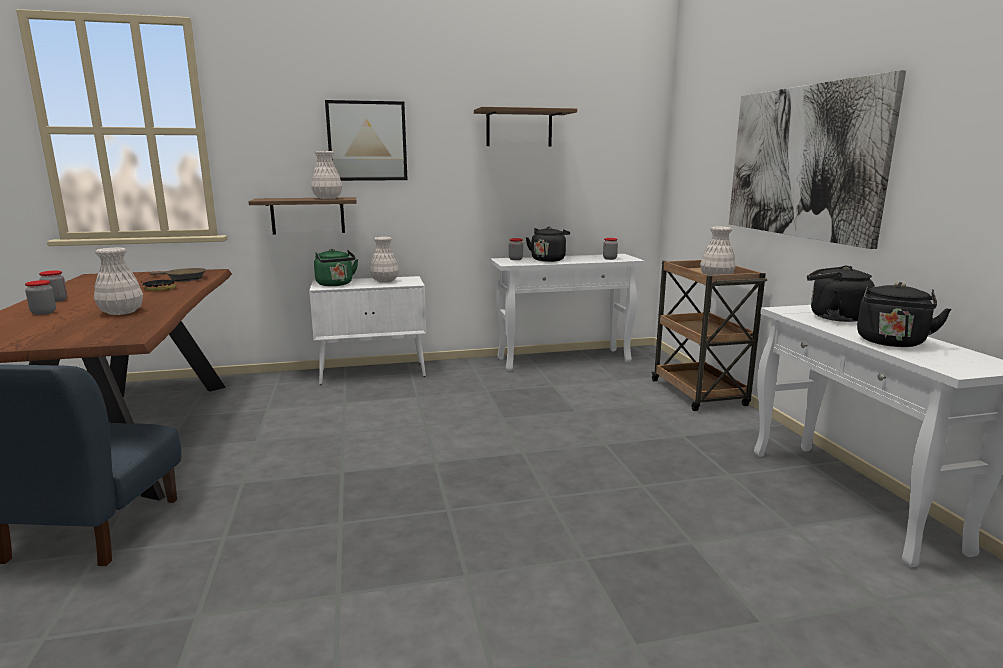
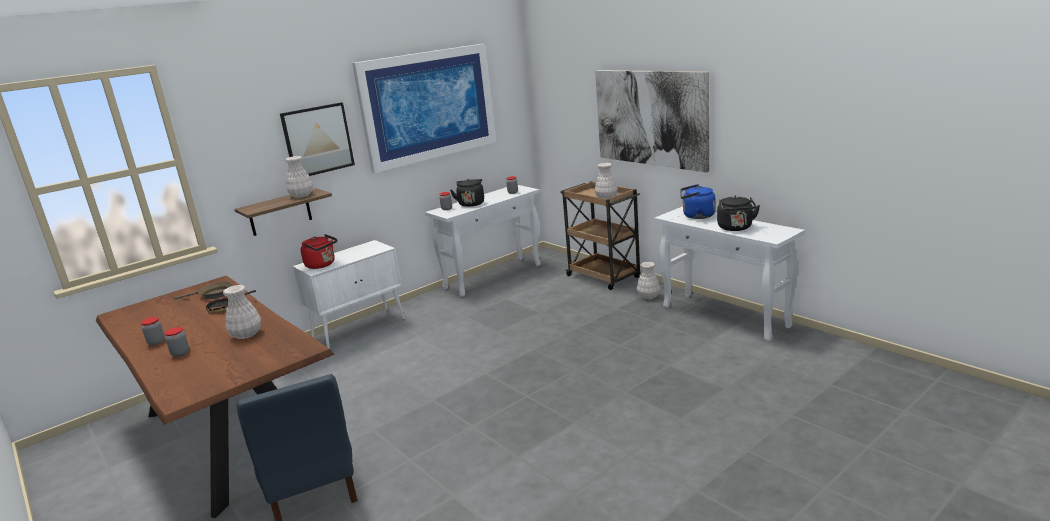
camera: 25 degrees left, 5 degrees up
green kettle [314,249,358,286] -> red kettle [300,234,337,269]
white vase [370,237,399,283] -> white vase moved to [637,262,661,299]
shelf [474,107,577,147] -> picture [352,44,496,173]
black kettle [807,266,875,322] -> blue kettle [680,184,716,219]

